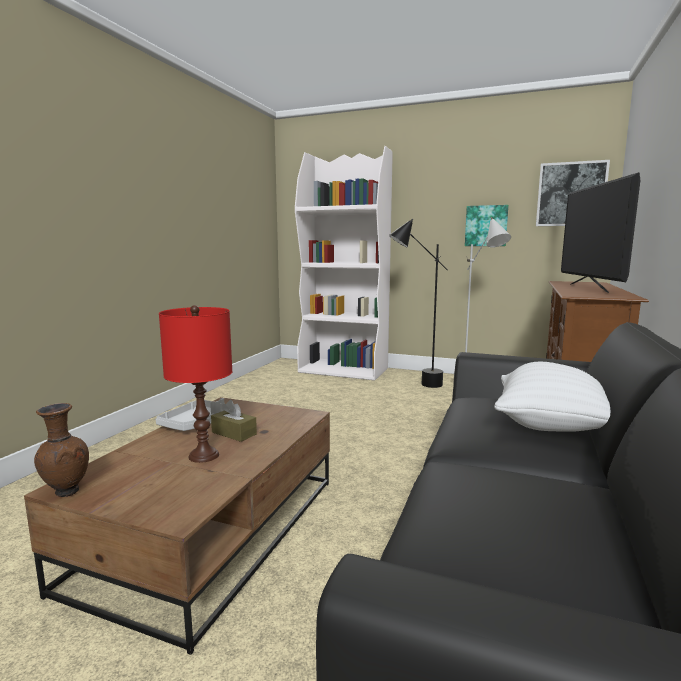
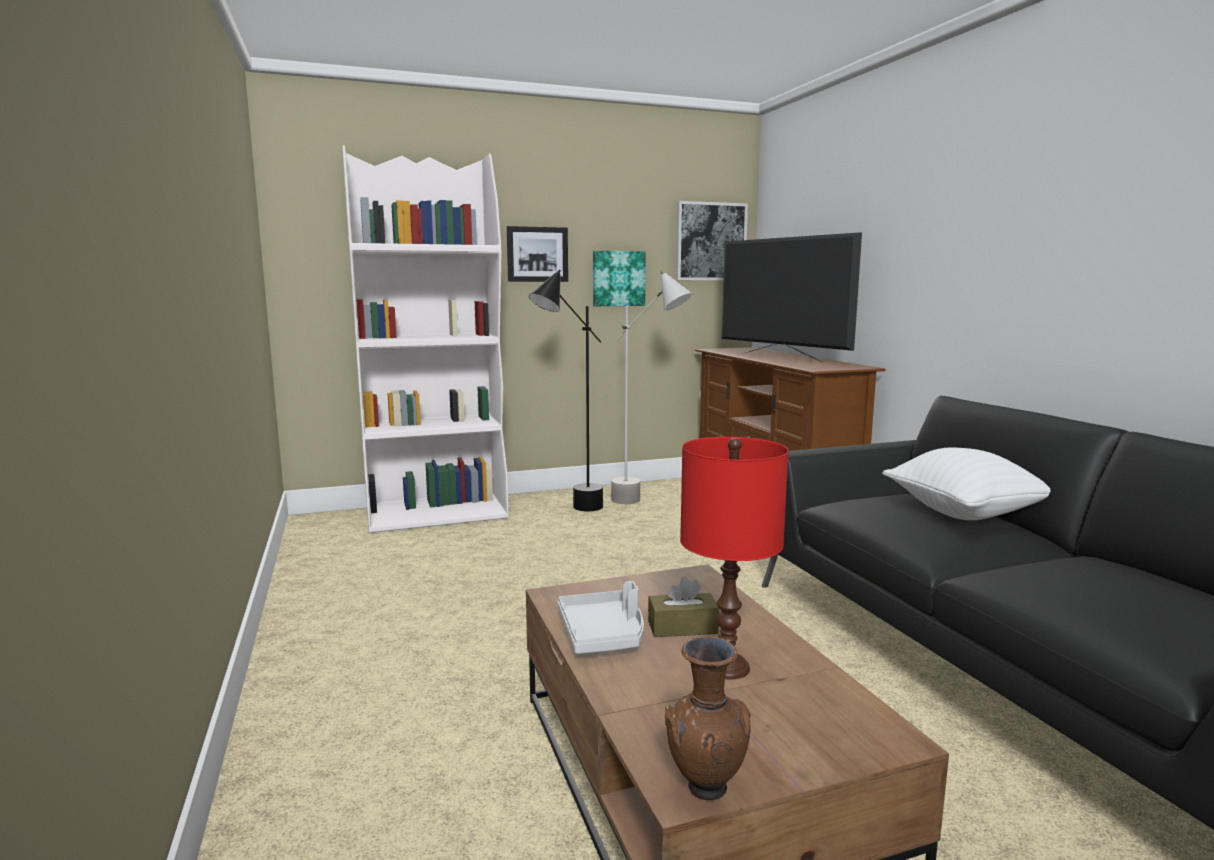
camera: 40 degrees left, 0 degrees up
none -> picture [507,226,568,282]

